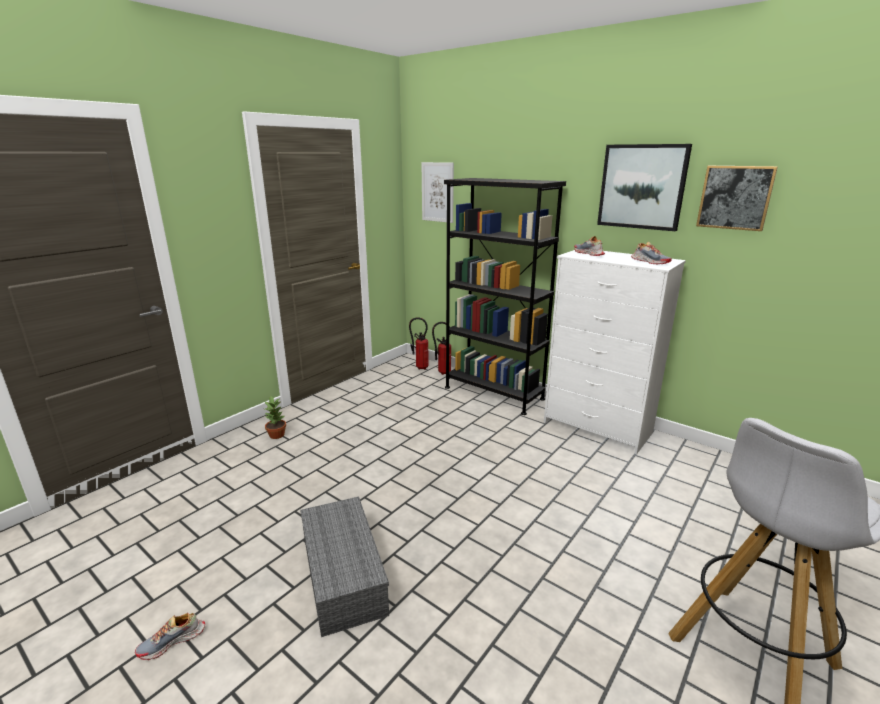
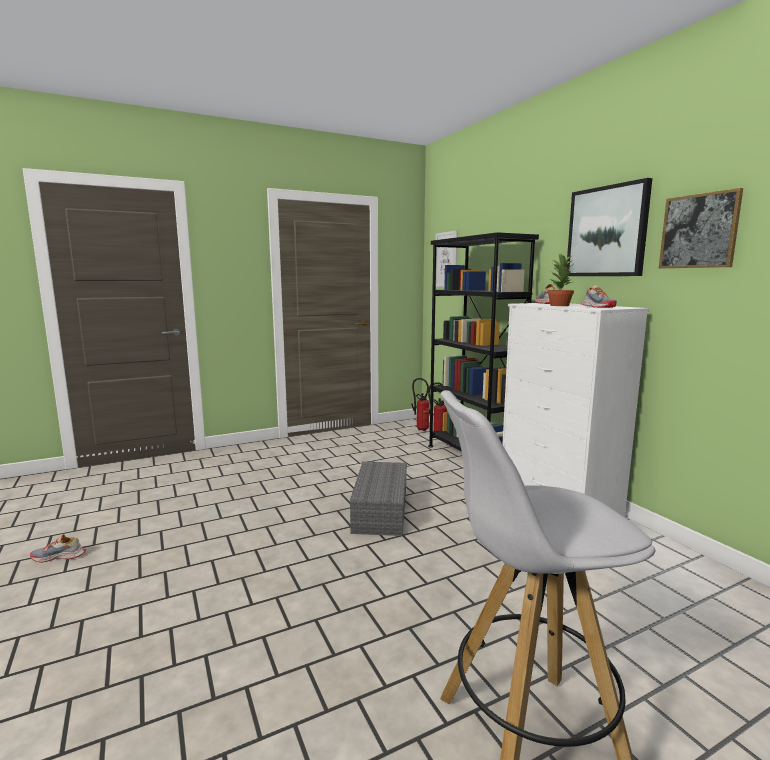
camera: 25 degrees right, 10 degrees down
potted plant [264,396,286,439] -> potted plant moved to [547,253,574,306]
grey storage box [300,497,389,637] -> grey storage box moved to [350,462,407,536]

